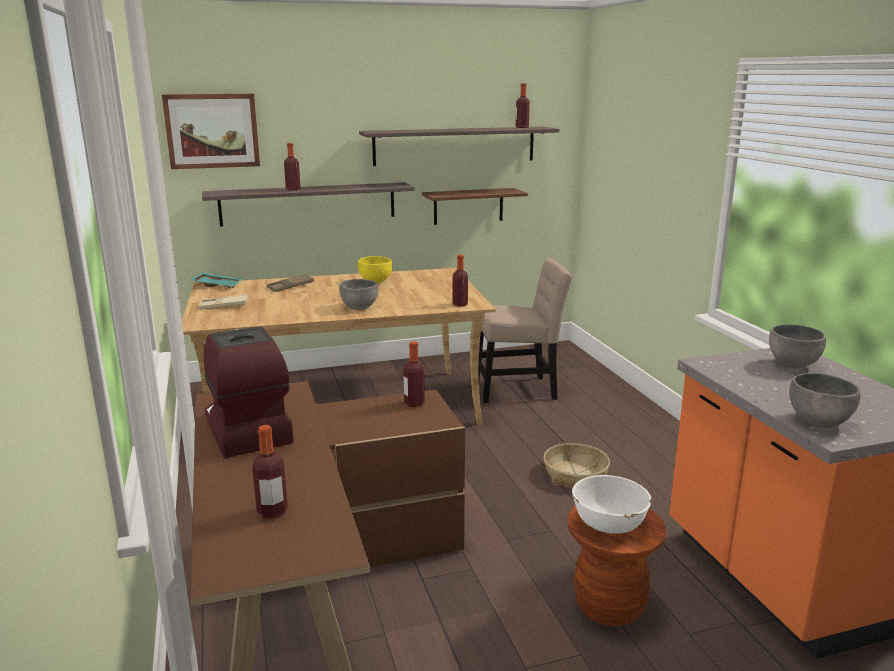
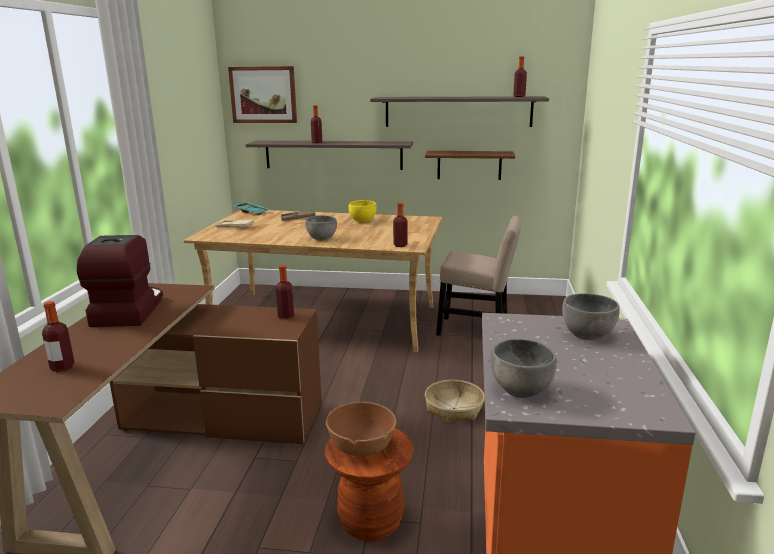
camera: 25 degrees right, 0 degrees up
white bowl [572,475,651,534] -> brown bowl [326,402,396,456]

